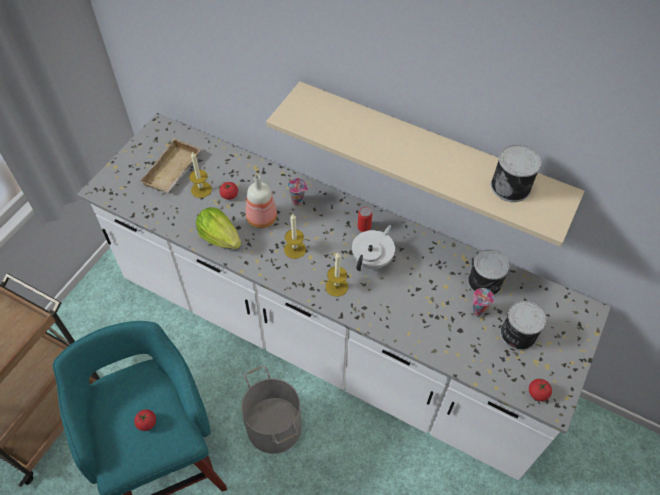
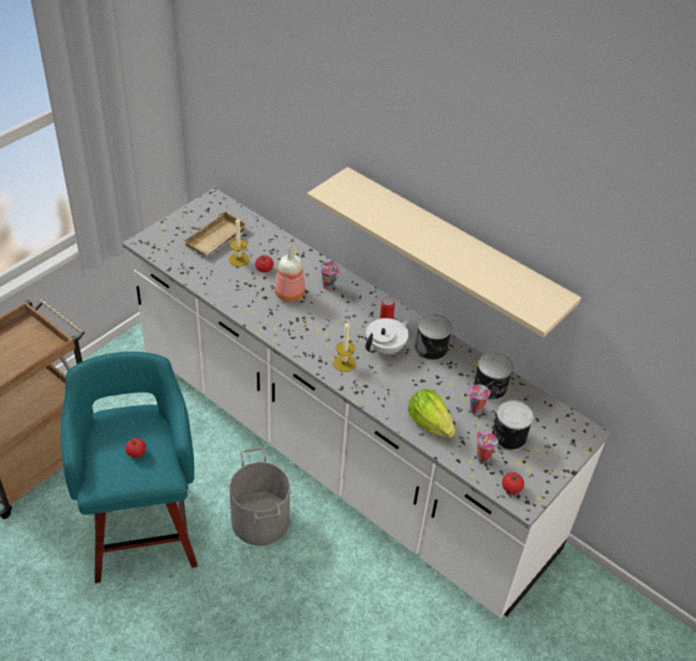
camera: 10 degrees right, 10 degrees down
lettuce [196,207,241,249] -> lettuce moved to [408,389,456,438]
candle [284,214,306,259] -> none
can [491,145,541,202] -> can moved to [415,314,452,361]
none -> cup [477,432,498,464]

